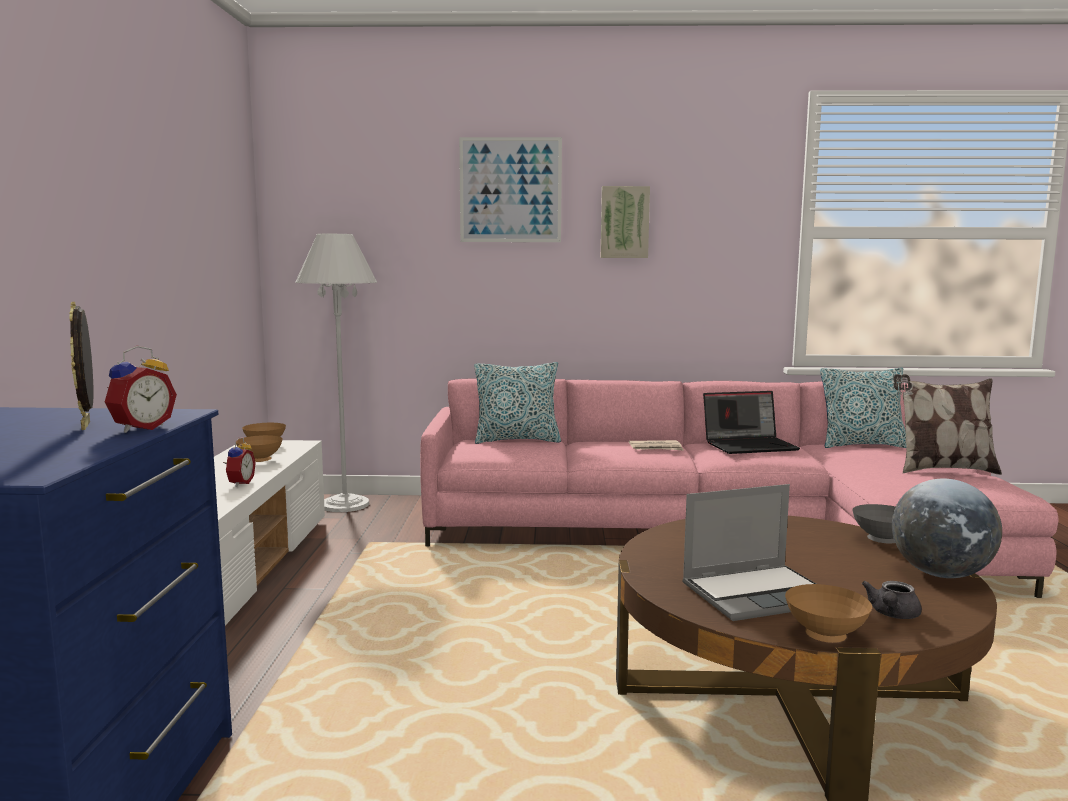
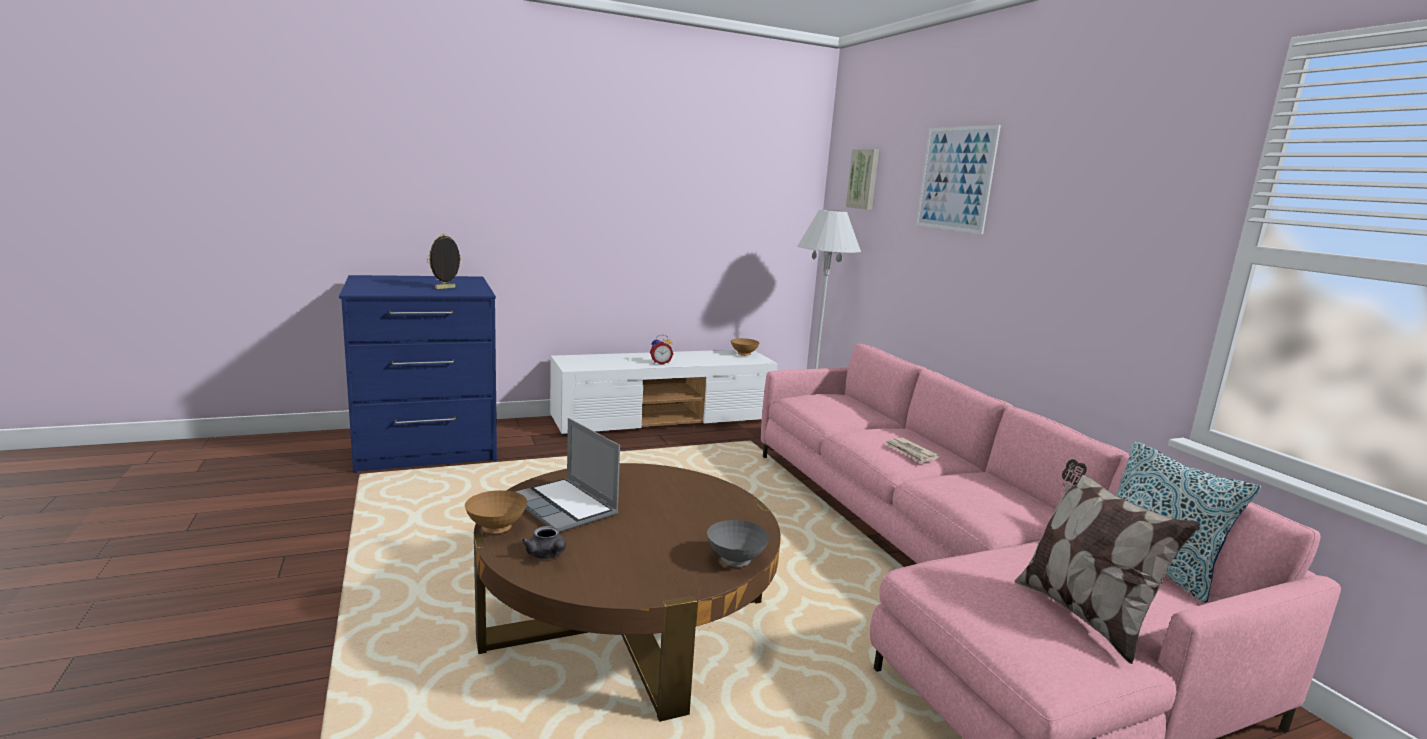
camera: 65 degrees right, 5 degrees up
alarm clock [105,346,177,433] -> none
brown bowl [236,435,283,462] -> none
pillow [474,362,561,444] -> none
picture [601,186,650,258] -> picture moved to [846,149,879,210]
laptop [703,391,800,454] -> none
grey teapot [862,581,922,619] -> grey teapot turned 135 degrees counterclockwise [522,526,566,559]
globe [892,479,1002,578] -> none

